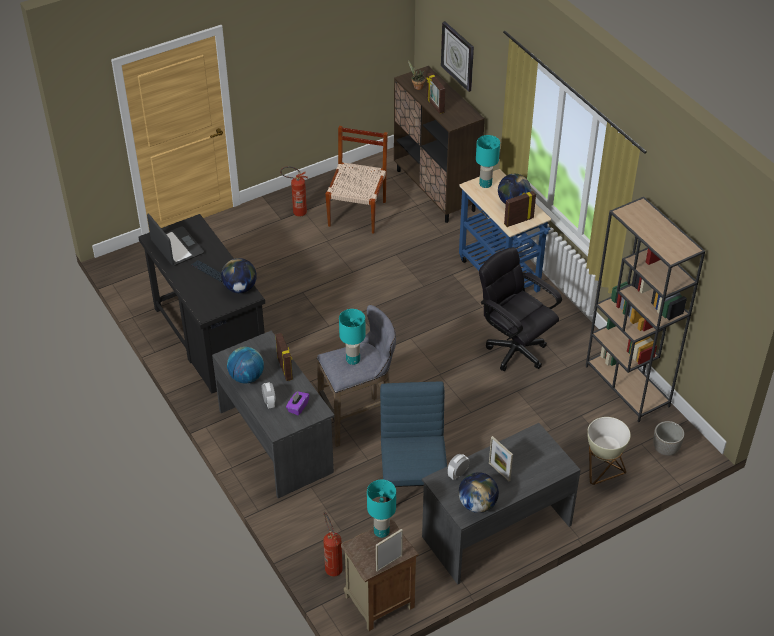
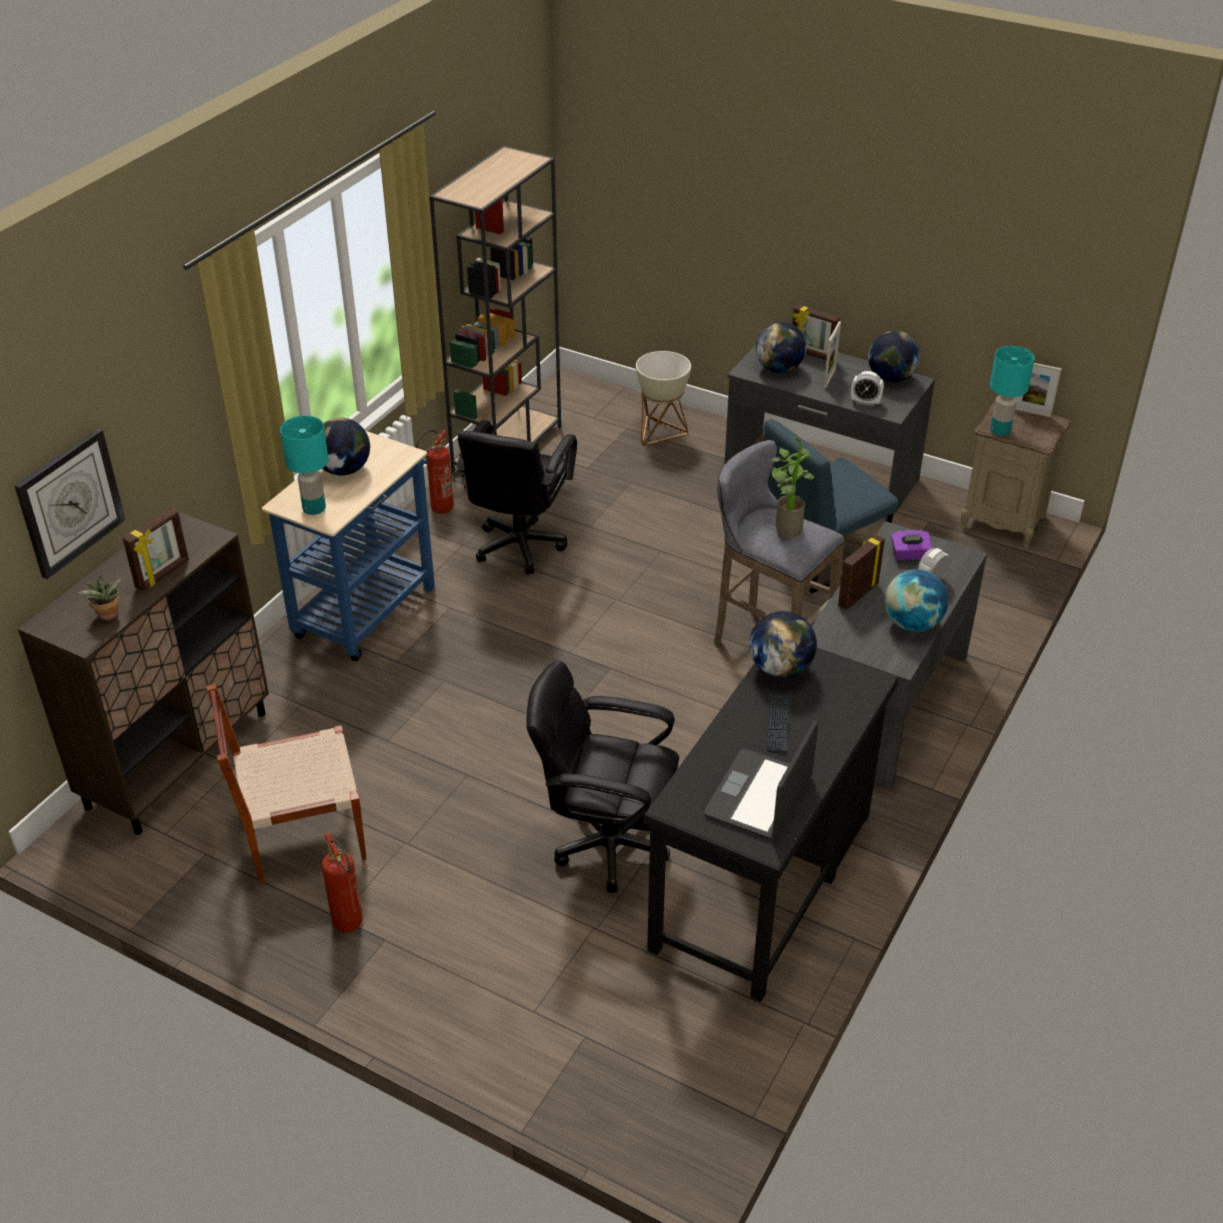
camera: 120 degrees left, 5 degrees down
fire extinguisher [324,511,343,576] -> fire extinguisher moved to [416,430,454,513]
turquoise table lamp [339,309,366,365] -> potted plant [772,437,814,538]
picture frame [504,191,536,227] -> picture frame moved to [793,305,840,360]
planter [653,421,684,456] -> none
none -> black office chair [526,660,679,893]
none -> globe [756,322,807,373]

